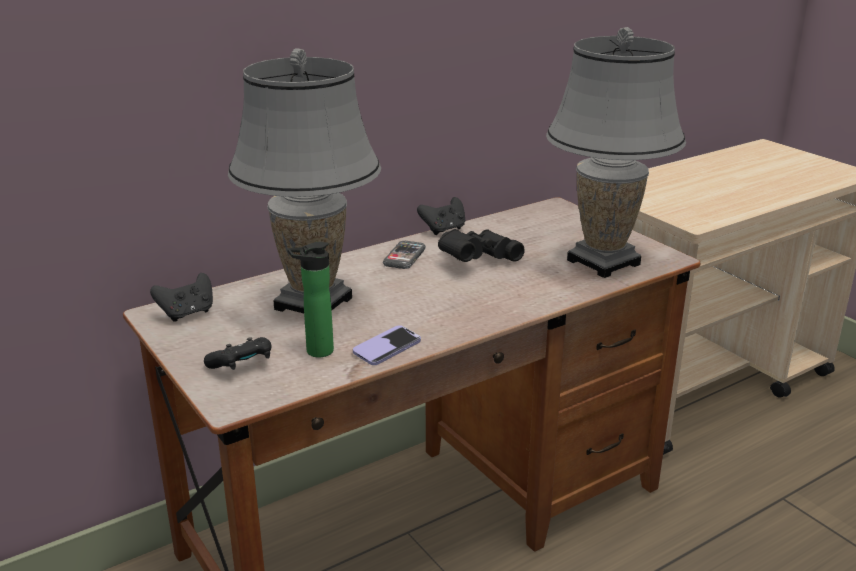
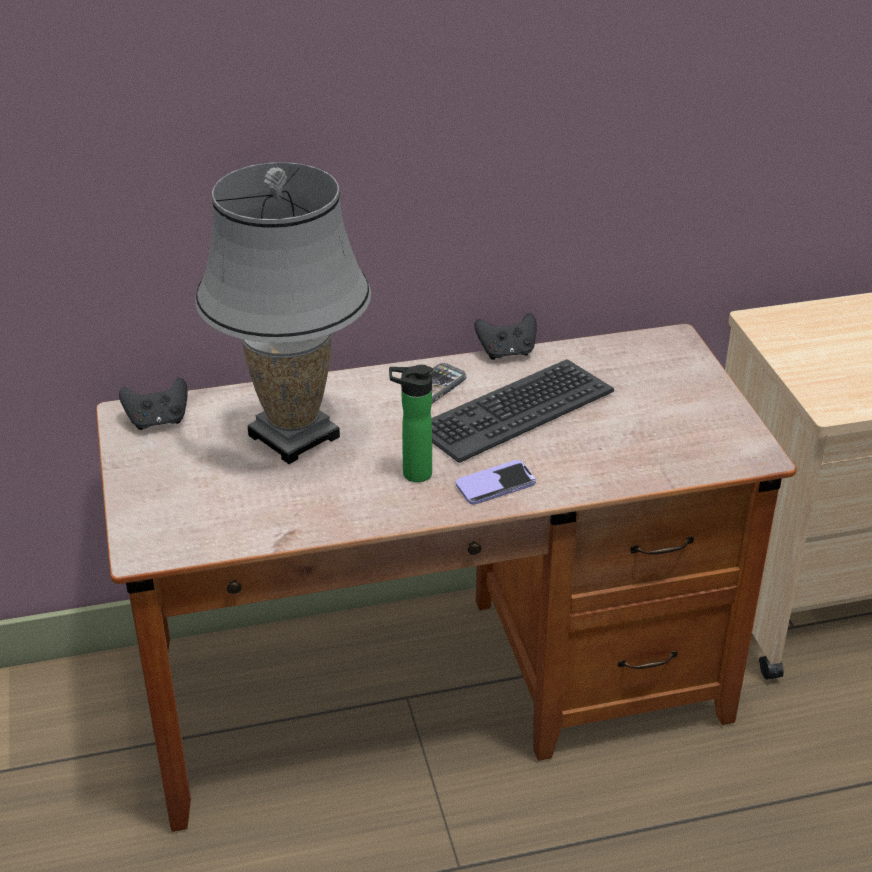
camera: 20 degrees right, 10 degrees up
black game controller [204,337,271,370] -> none
bottle [288,242,334,357] -> bottle moved to [389,365,433,482]
phone [353,325,421,365] -> phone moved to [456,460,536,505]
black binoculars [438,229,525,262] -> keyboard [431,359,614,463]
grey table lamp [546,27,686,278] -> none

